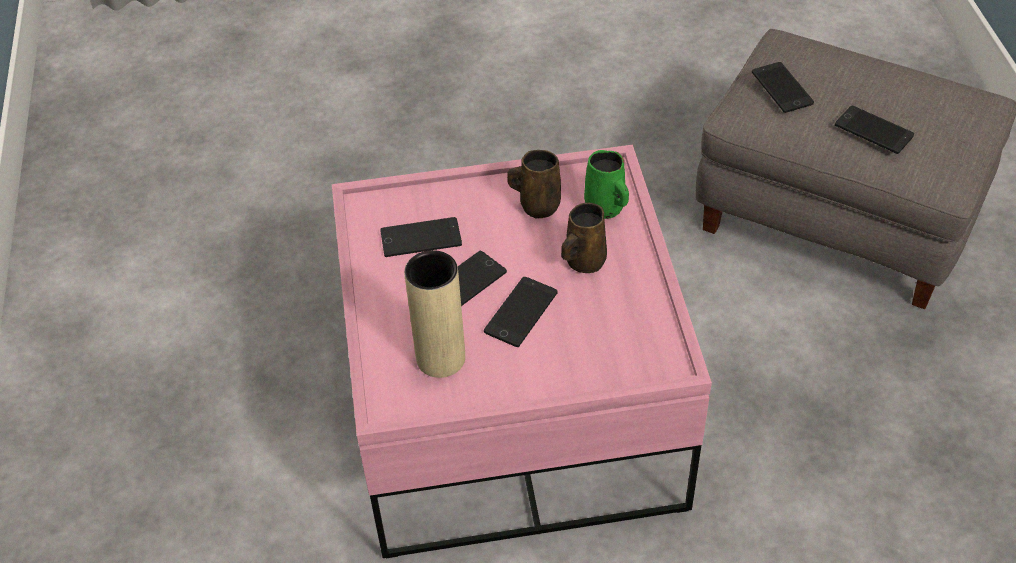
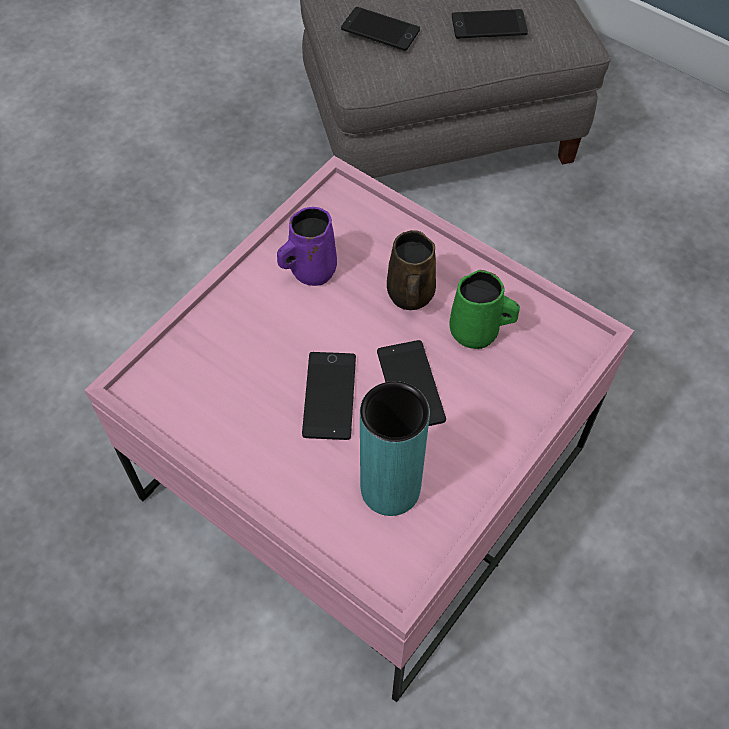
camera: 45 degrees left, 10 degrees up
phone [380,217,462,257] -> none
beige vase [404,250,465,378] -> turquoise vase [360,381,430,516]
brown mug [507,150,561,218] -> purple mug [277,207,337,286]
green mug [584,150,629,219] -> green mug moved to [450,270,520,349]

